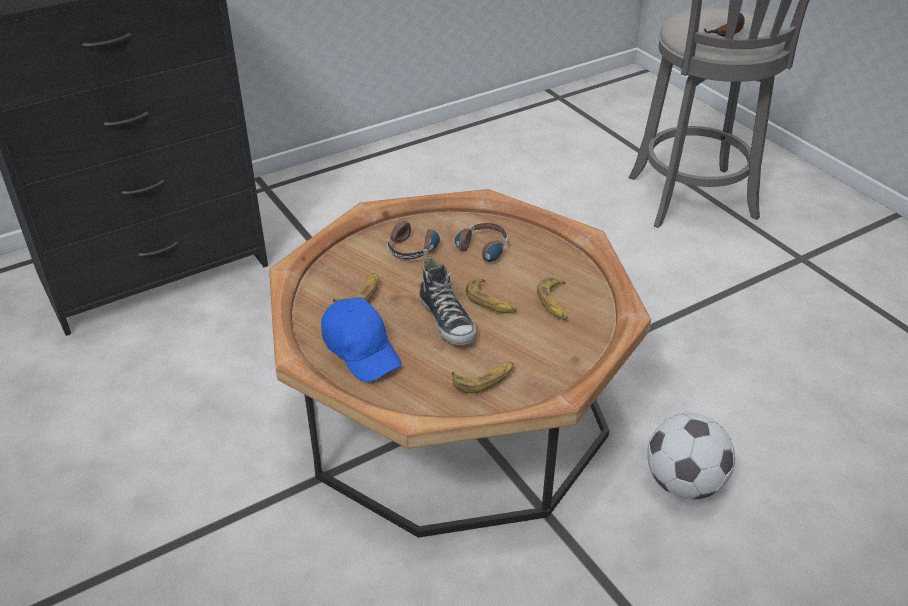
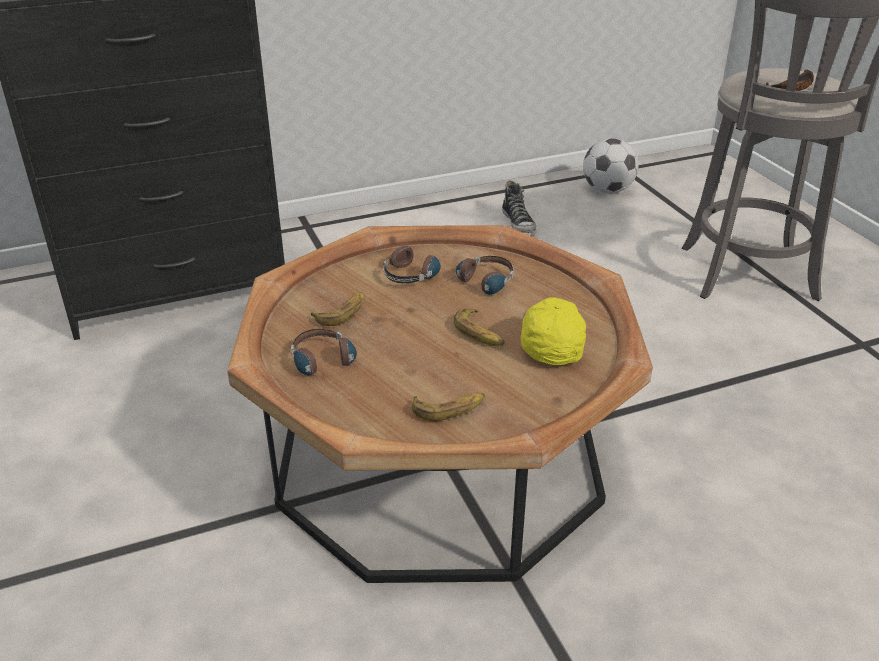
camera: 10 degrees right, 5 degrees down
blue cap [321,297,402,382] -> headphones [291,329,357,385]
shoe [419,257,477,345] -> shoe moved to [502,180,536,233]
banana [537,277,568,320] -> yellow cap [521,297,586,365]
football [647,413,735,500] -> football moved to [583,138,639,194]

